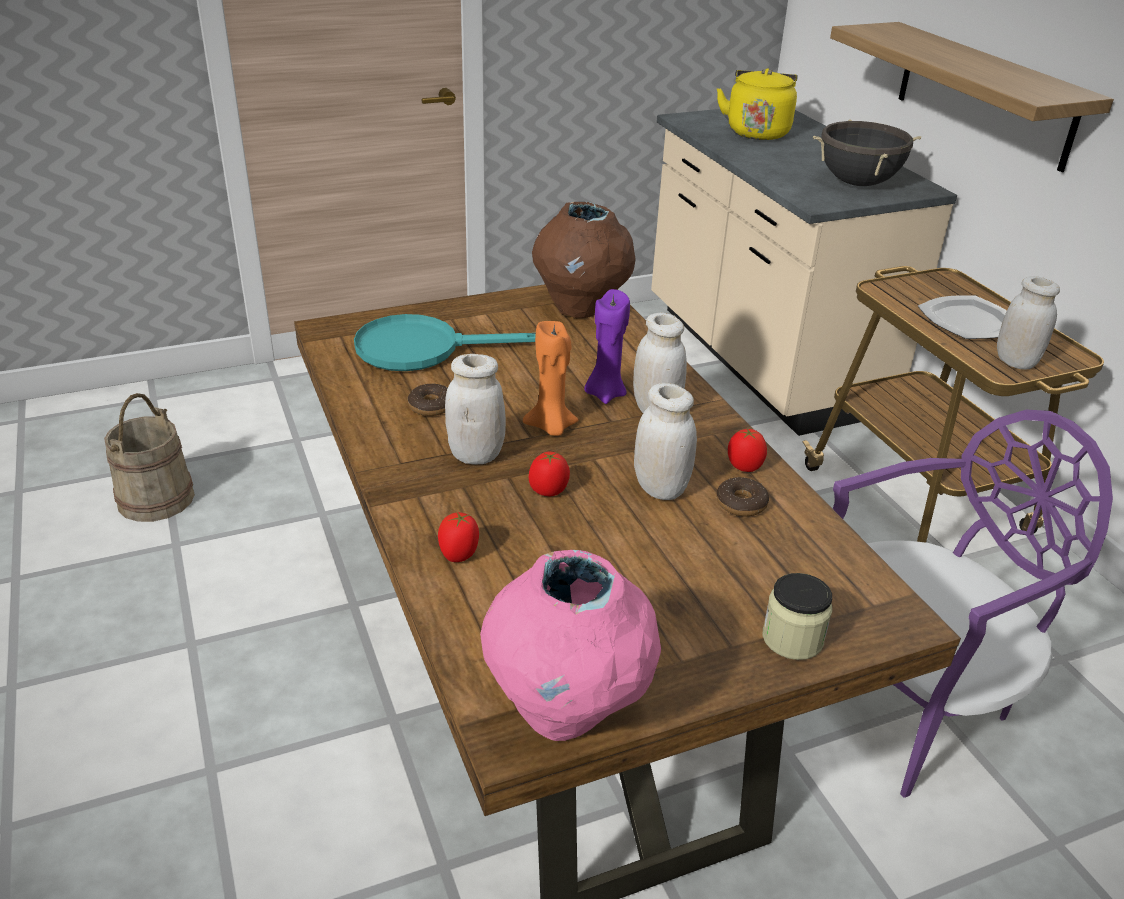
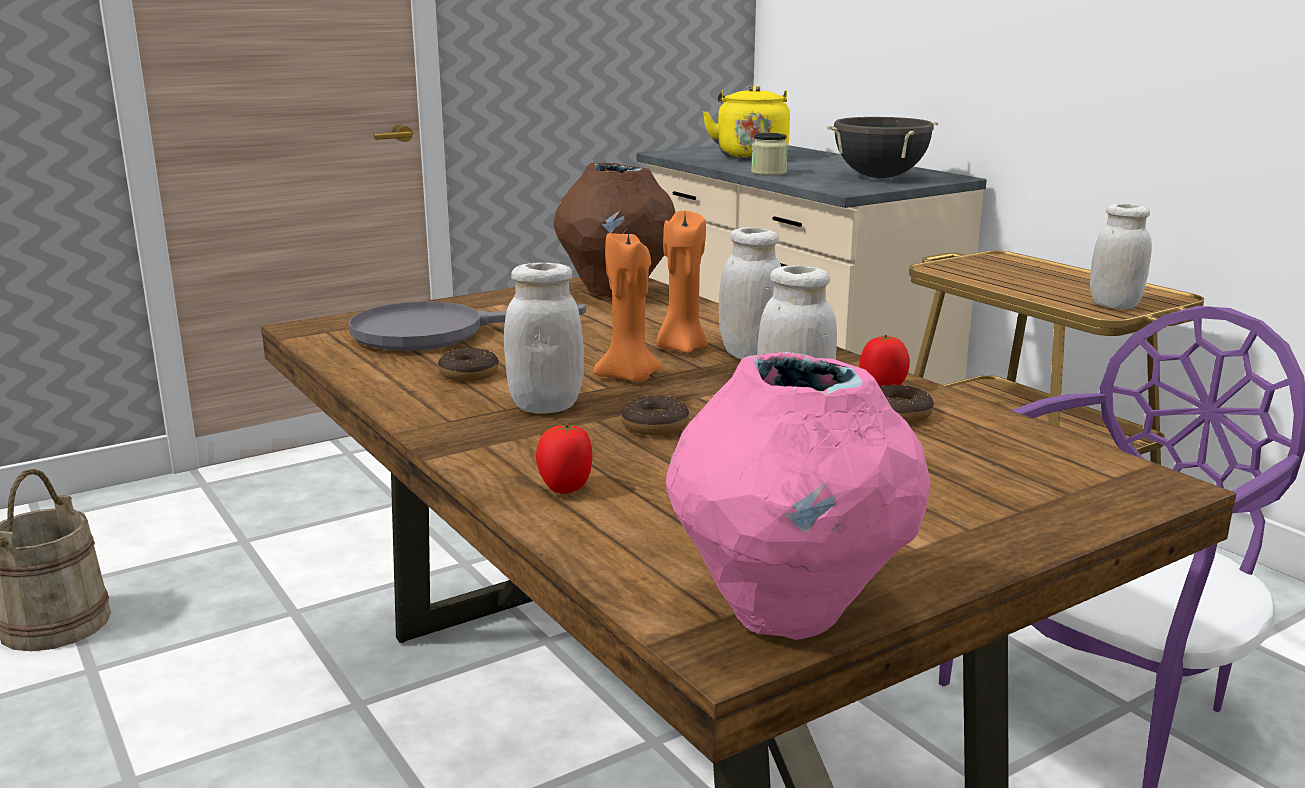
camera: 10 degrees left, 15 degrees down
turquoise frying pan [354,314,536,371] -> grey frying pan [349,301,586,351]
tomato [529,452,570,496] -> donut [621,396,689,436]
purple candle [584,289,630,404] -> orange candle [656,211,708,353]
jar [762,573,832,660] -> jar moved to [751,133,788,176]
shelf [830,22,1114,172] -> none
plate [918,295,1007,339] -> none

